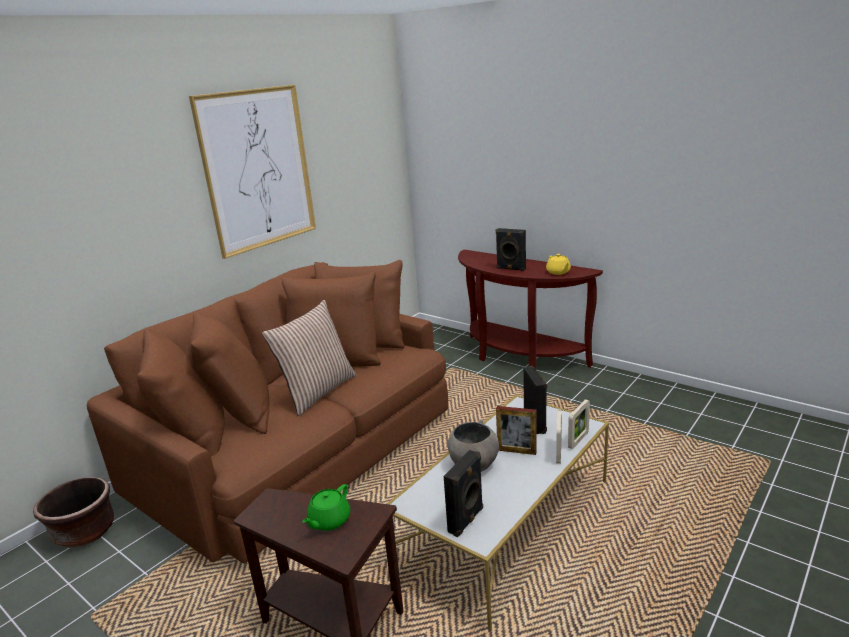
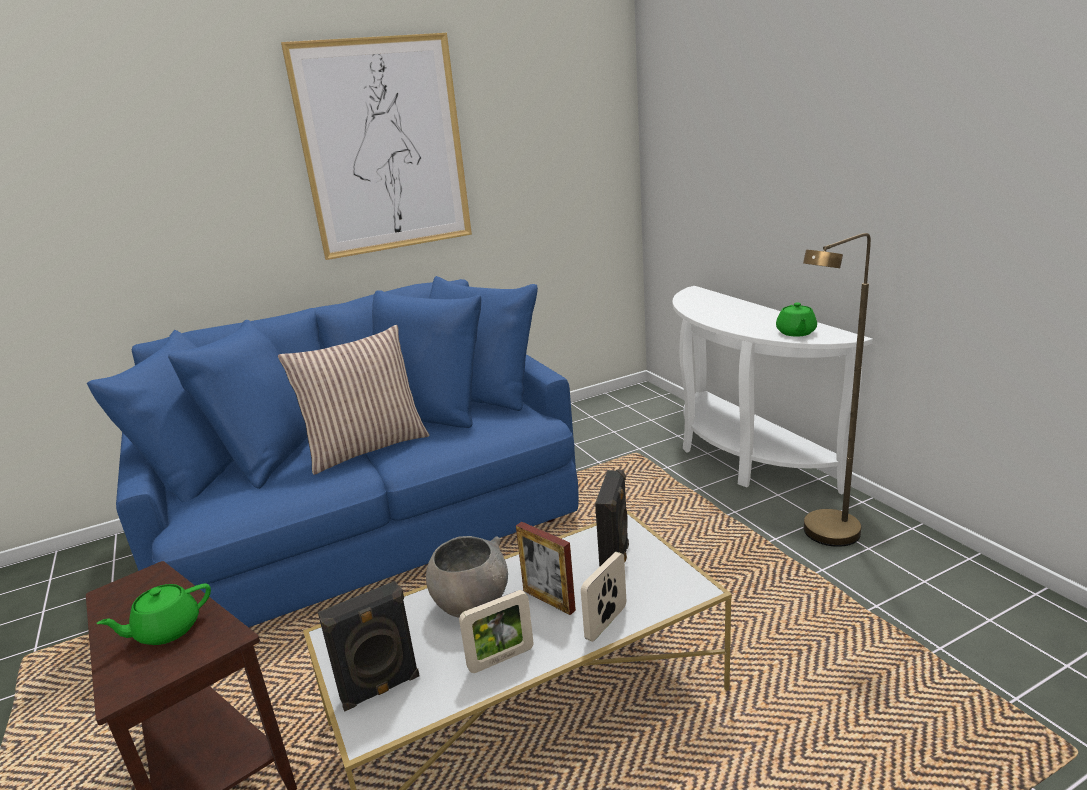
camera: 25 degrees right, 0 degrees up
brown planter [33,477,114,548] -> none
brown sofa [87,260,448,563] -> blue sofa [87,276,579,627]
brown console table [458,250,603,369] -> white console table [672,286,873,494]
black speaker [496,228,526,271] -> none
yellow teapot [546,254,571,275] -> green teapot [776,303,817,336]
picture frame [568,399,590,449] -> picture frame moved to [459,590,534,673]
none -> brown floor lamp [803,233,871,547]

